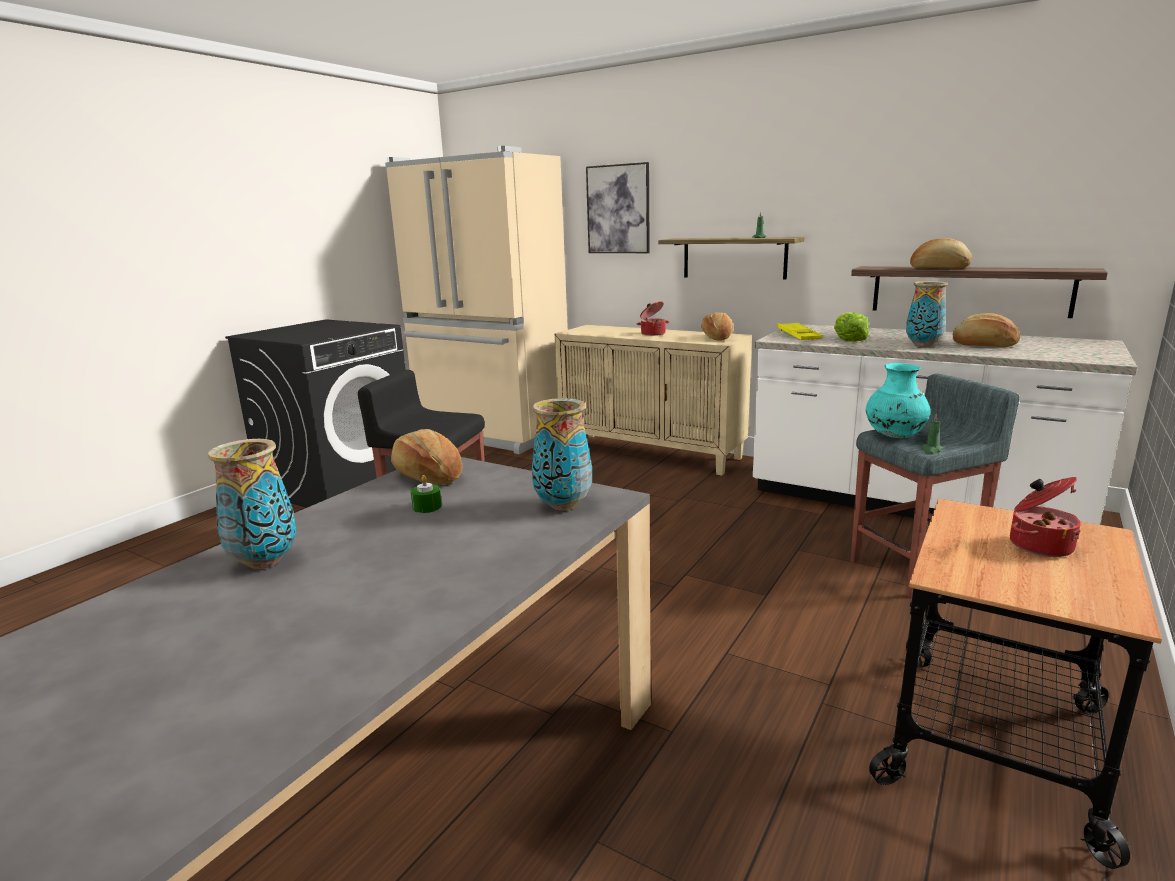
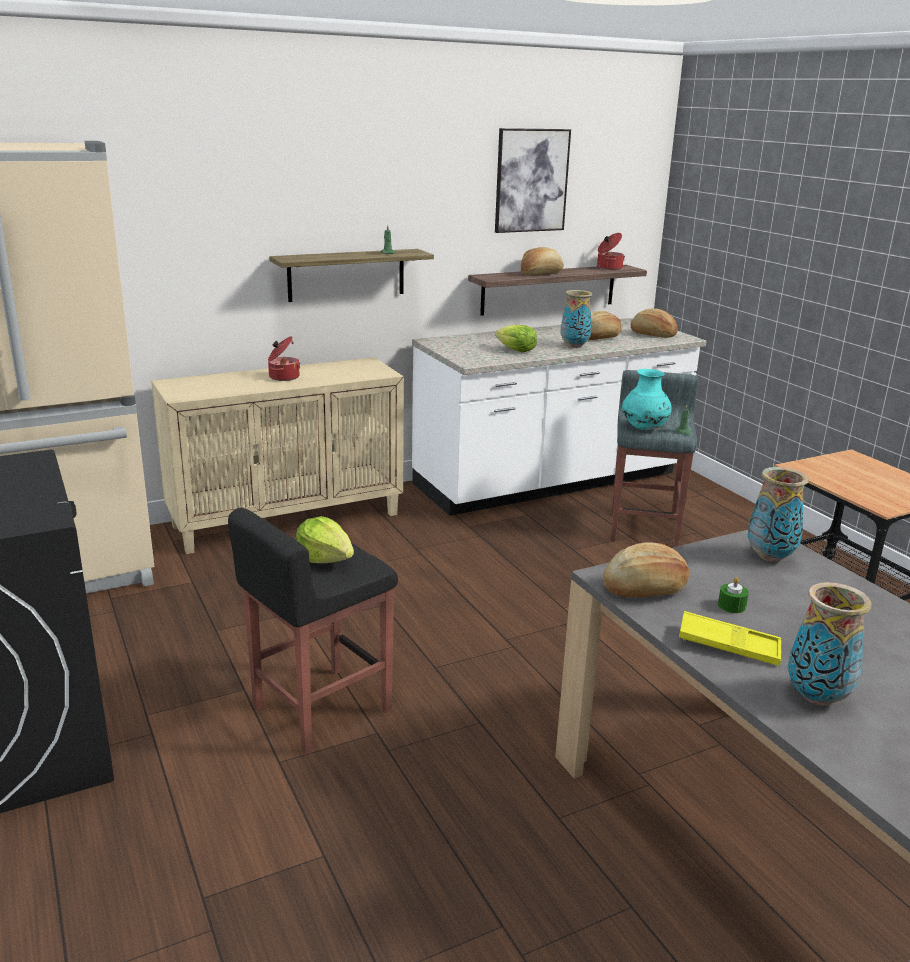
camera: 60 degrees left, 5 degrees up
picture [586,162,650,253] -> picture moved to [495,128,571,233]
bread [701,312,733,340] -> bread moved to [630,308,678,338]
yellow tray [777,323,822,340] -> yellow tray moved to [679,611,781,666]
cooking pot [1010,477,1081,557] -> cooking pot moved to [597,233,625,270]
none -> lettuce [296,516,354,563]

